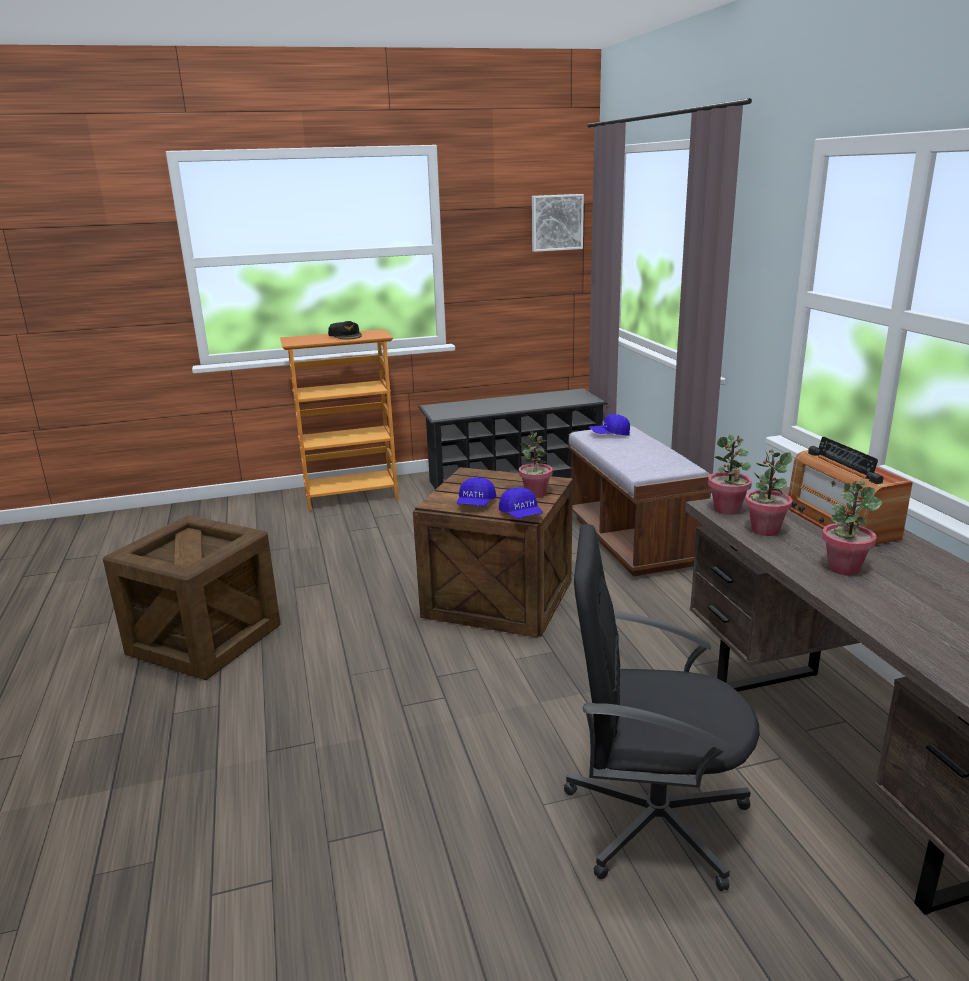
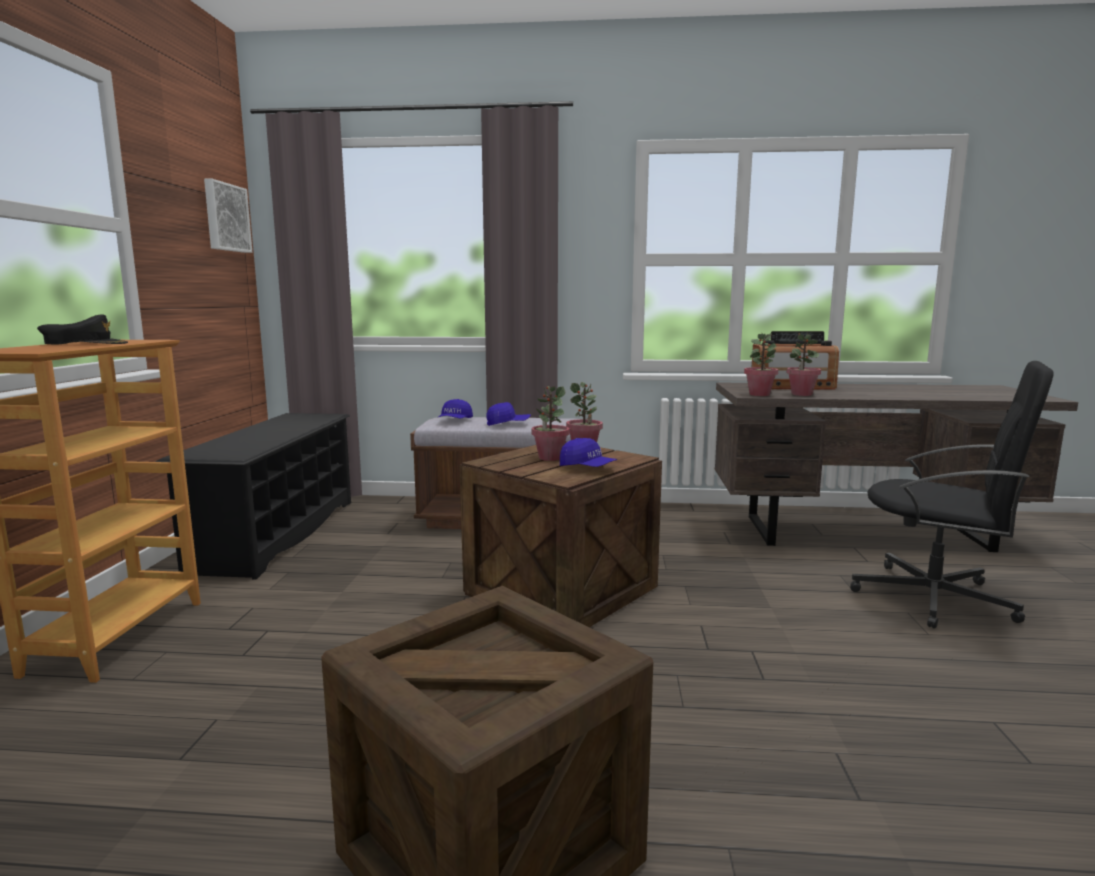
camera: 70 degrees left, 10 degrees down
blue cap [499,487,543,518] -> blue cap moved to [486,402,531,426]
black office chair [564,524,760,891] -> black office chair turned 90 degrees counterclockwise [850,361,1053,628]
potted plant [822,481,882,575] -> potted plant moved to [531,386,569,461]

